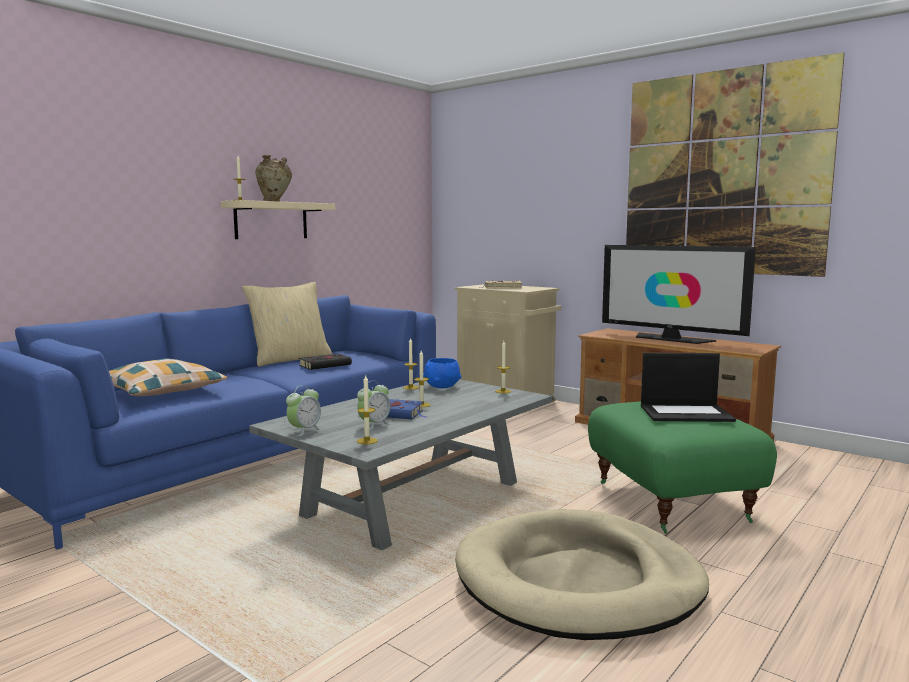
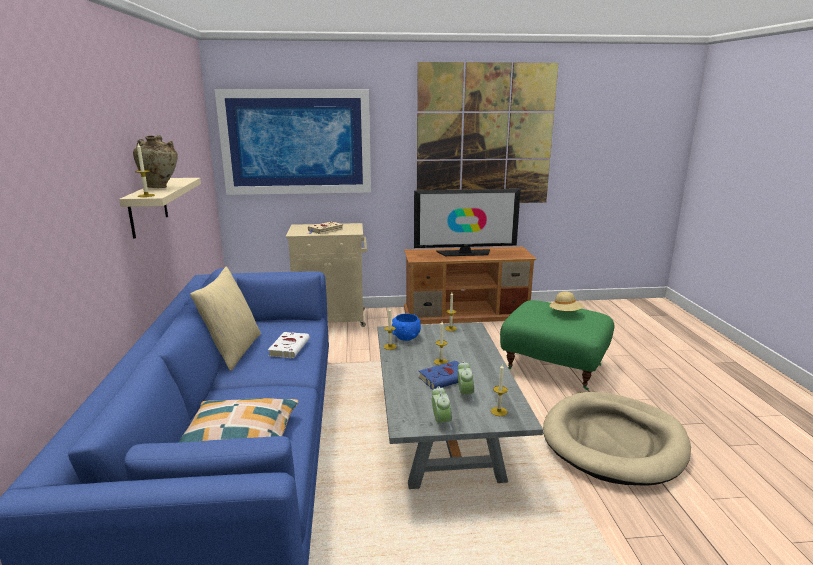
camera: 45 degrees left, 10 degrees up
black book [299,354,354,370] -> white book [268,332,310,358]
laptop [641,353,736,422] -> beige hat [549,291,583,311]
none -> picture [215,89,371,195]

